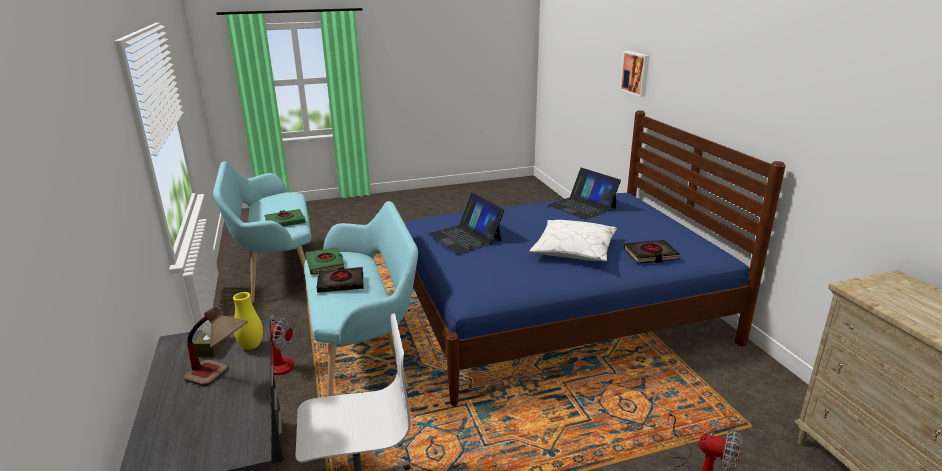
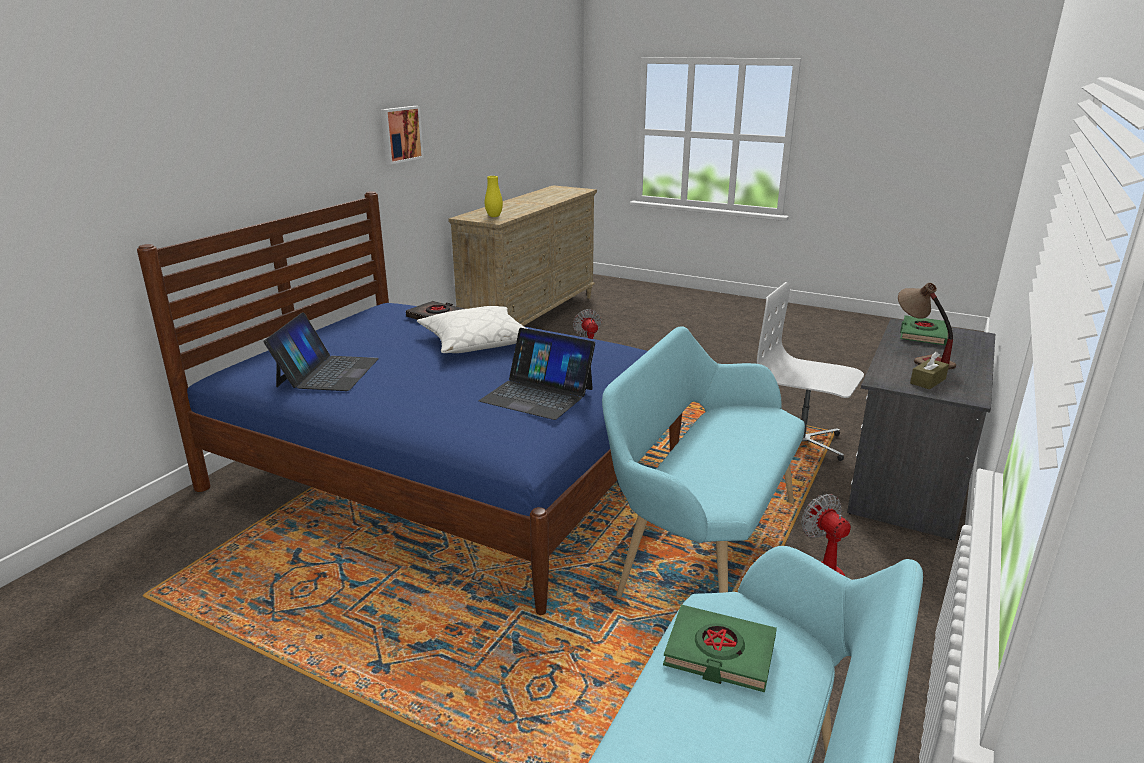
camera: 135 degrees left, 0 degrees up
yellow vase [233,292,263,350] -> yellow vase moved to [485,176,503,217]
green book [305,247,345,275] -> green book moved to [900,315,948,345]
black book [317,267,364,293] -> none
laptop [428,193,505,254] -> laptop turned 105 degrees clockwise [479,328,595,420]
picture [620,51,650,97] -> picture moved to [381,106,424,165]

